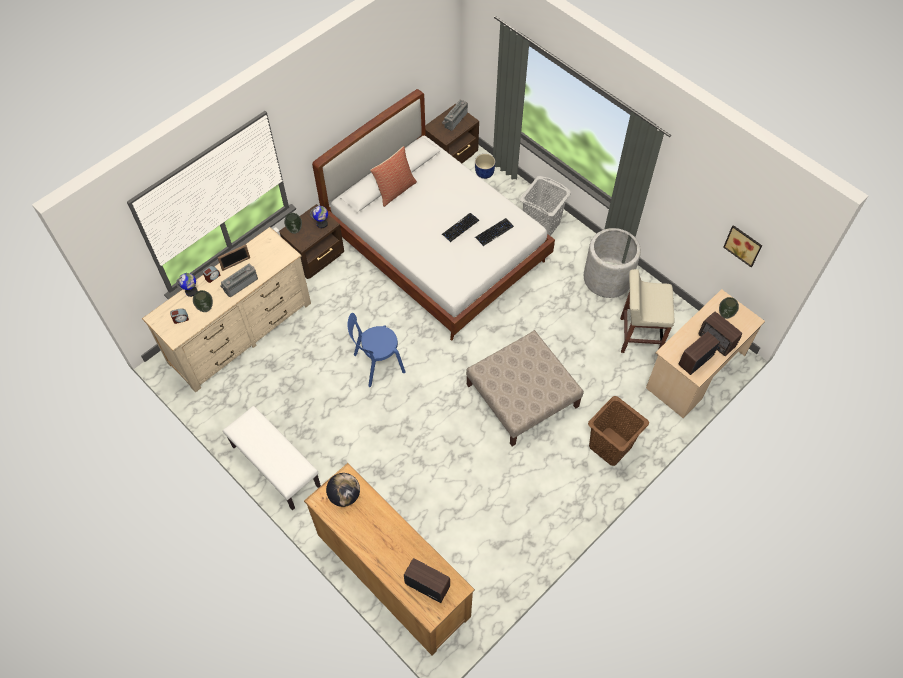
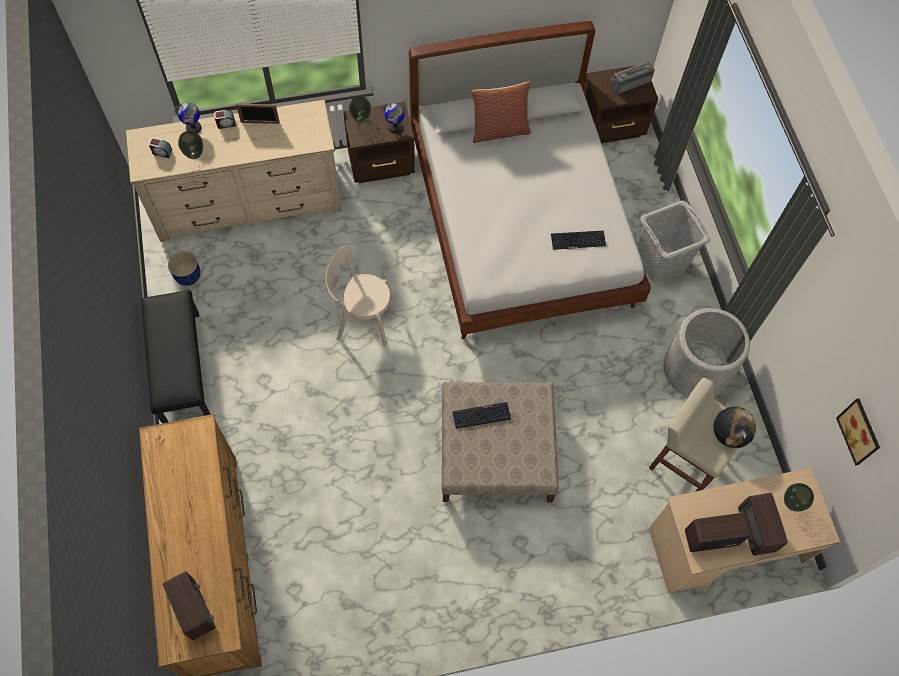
camera: 30 degrees right, 5 degrees up
radio [221,264,258,297] -> none
white bench [223,406,321,510] -> black bench [141,290,211,424]
globe [326,473,360,507] -> globe moved to [714,407,757,448]
blue chair [347,313,406,387] -> beige chair [326,245,395,346]
keyboard [442,213,479,242] -> keyboard moved to [452,402,511,429]
blue planter [475,154,495,179] -> blue planter moved to [168,251,201,286]
brown laundry basket [588,396,649,466] -> none

